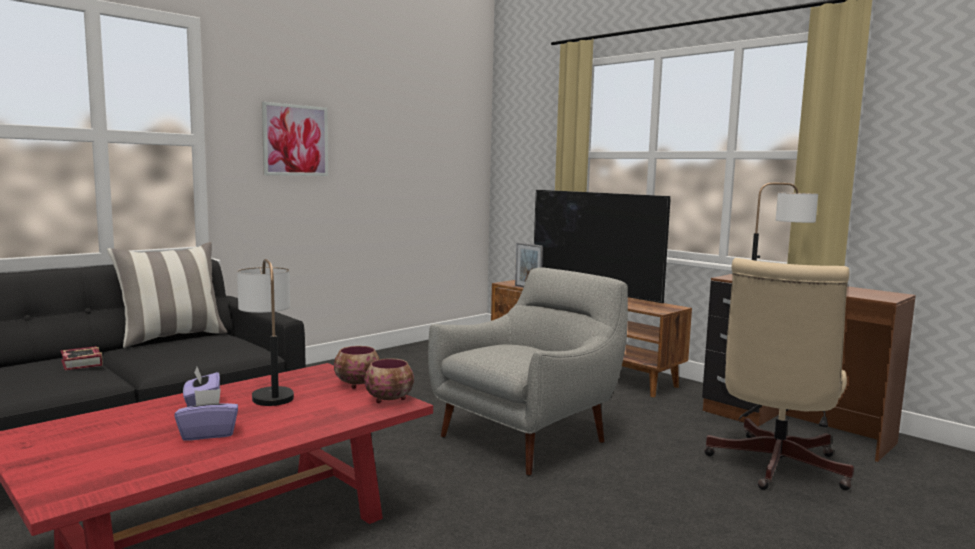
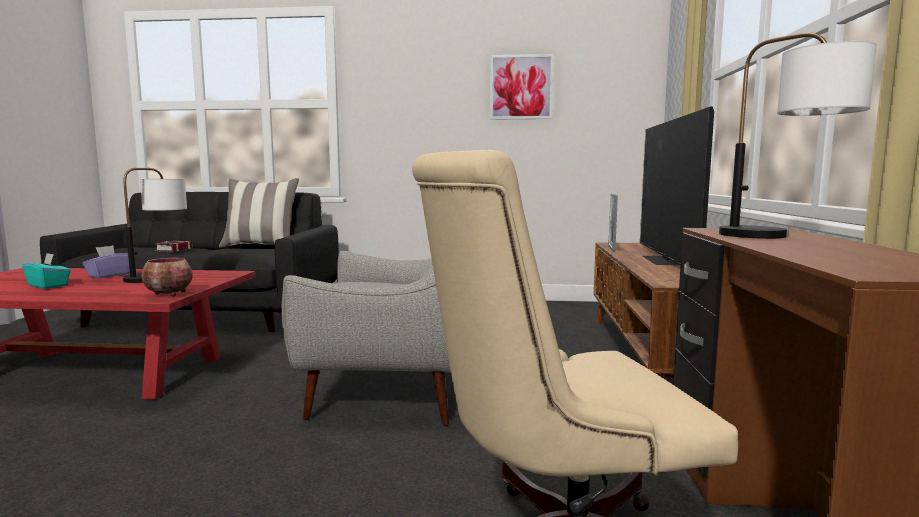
camera: 50 degrees right, 0 degrees up
purple tissue box [174,389,238,441] -> turquoise tissue box [22,253,71,289]
picture [262,102,328,176] -> picture moved to [490,54,554,120]
bowl [334,346,379,389] -> none

